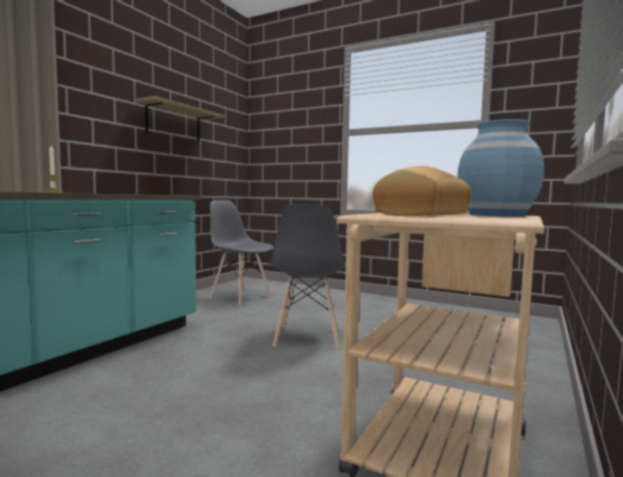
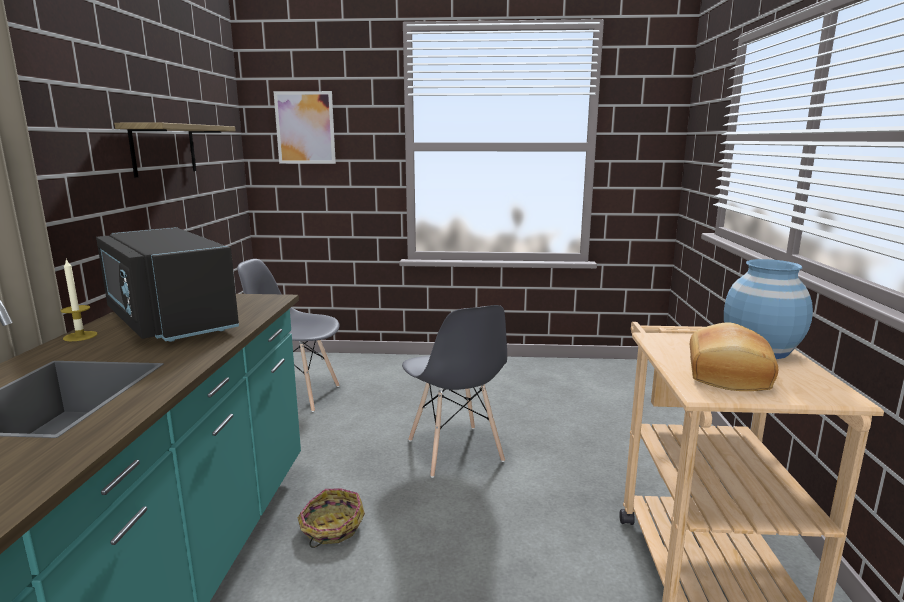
camera: 25 degrees left, 10 degrees up
none -> black microwave [96,227,239,342]
none -> picture [274,91,336,164]
none -> basket [298,488,365,548]

